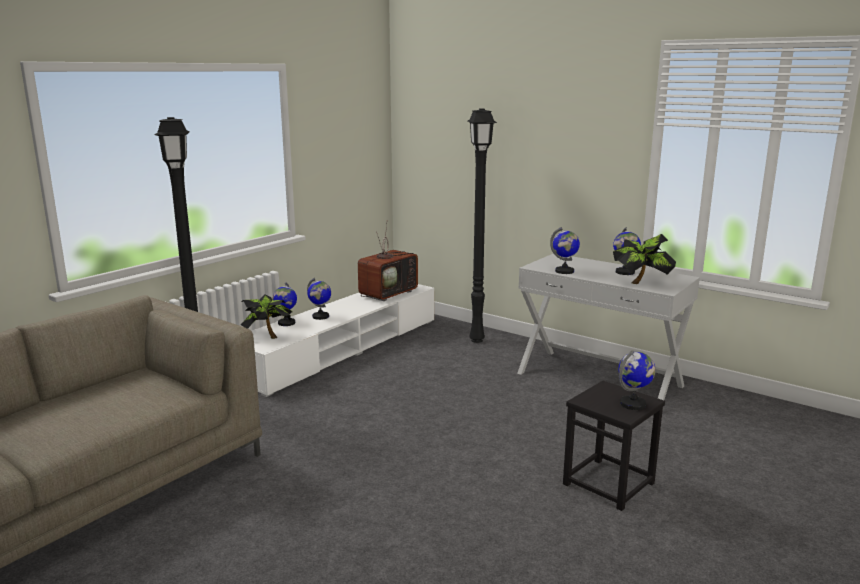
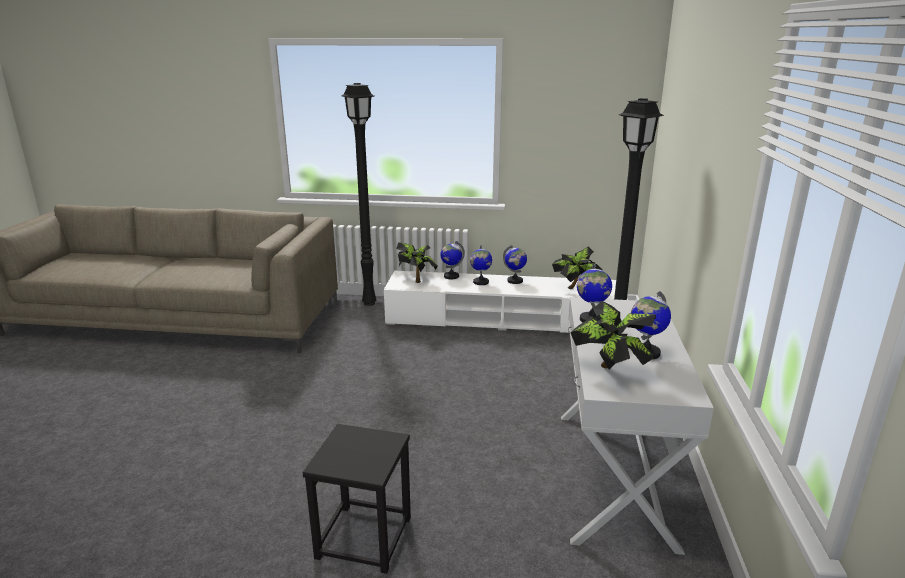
camera: 60 degrees right, 5 degrees up
television [358,224,418,301] -> potted plant [552,247,603,289]
globe [618,350,656,410] -> globe moved to [503,245,527,284]

